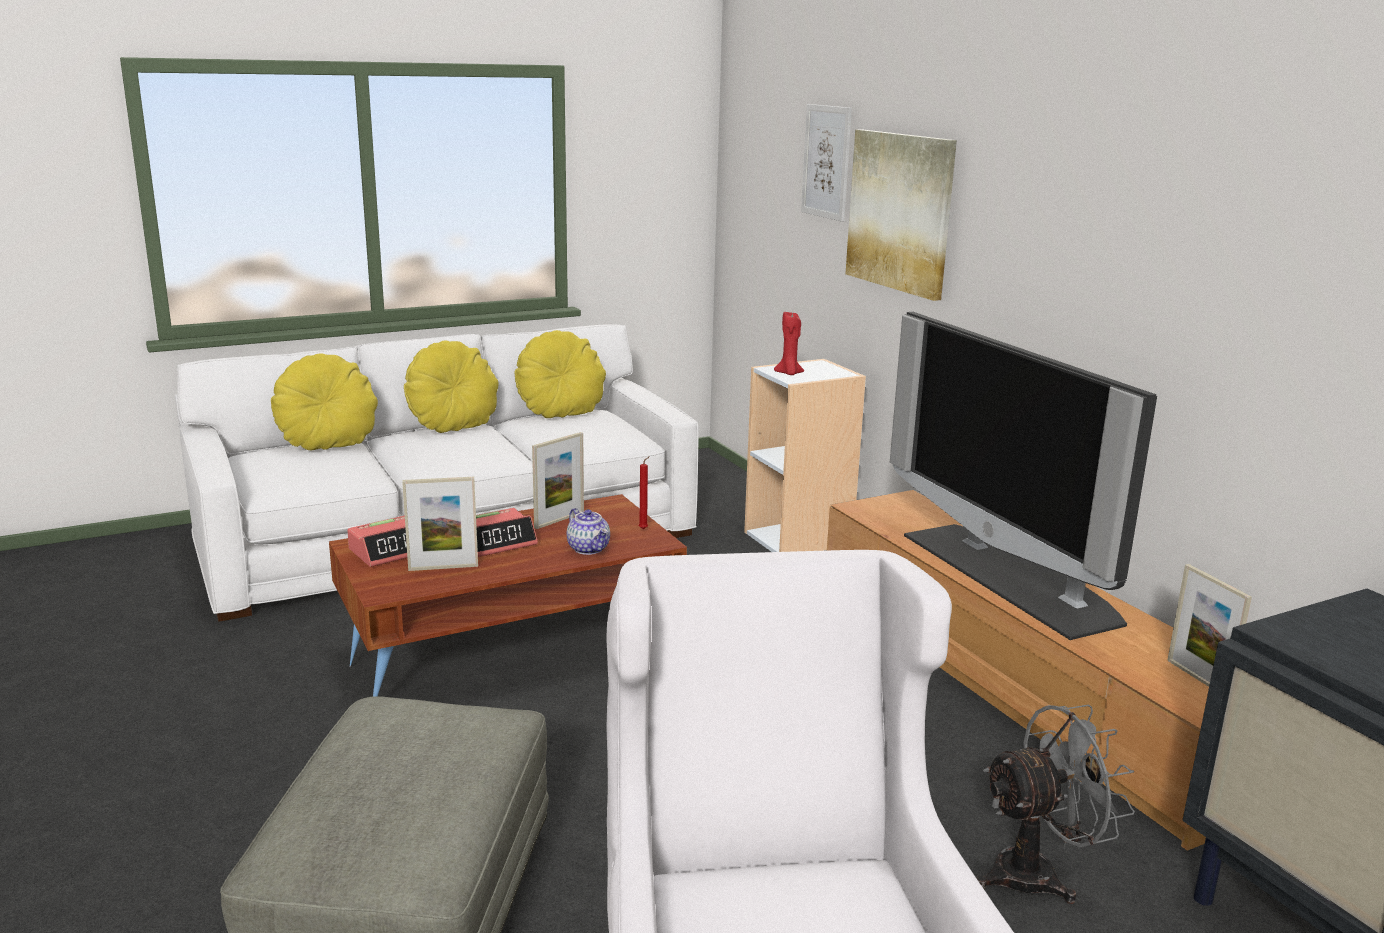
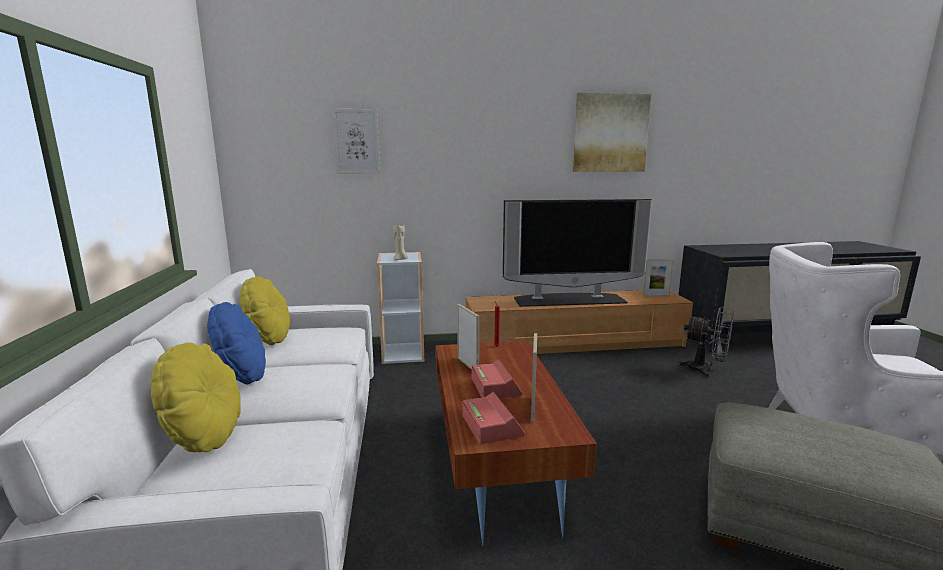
camera: 70 degrees left, 5 degrees down
yellow pillow [404,341,498,433] -> blue pillow [207,302,266,384]
teapot [567,508,610,555] -> none
red candle [774,312,804,375] -> beige candle [393,224,408,260]
picture [845,129,957,301] -> picture moved to [573,93,651,172]
grey fan [977,704,1135,904] -> grey fan turned 120 degrees clockwise [678,307,734,378]

